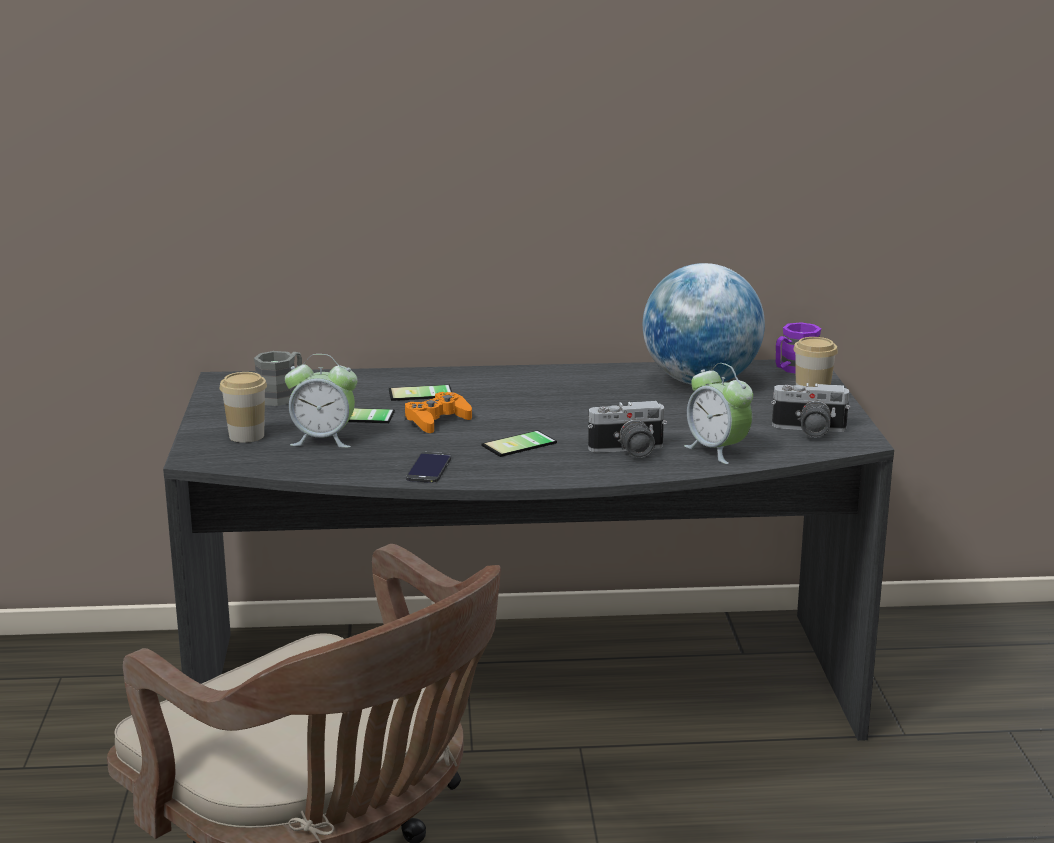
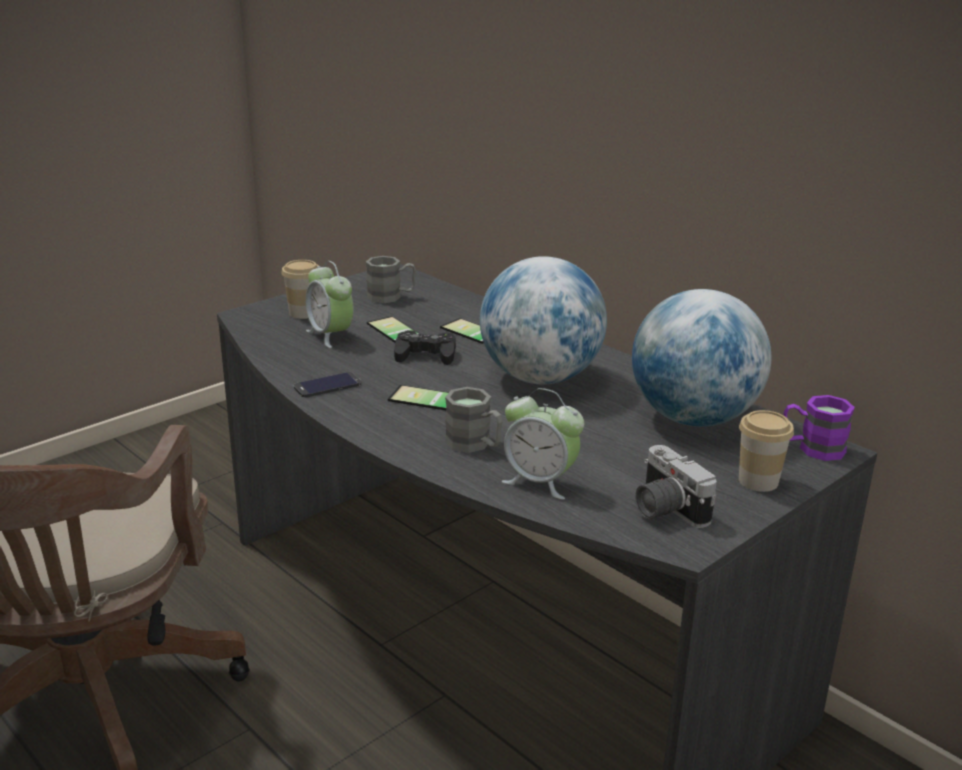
camera: 50 degrees right, 5 degrees up
orange game controller [404,392,472,433] -> black game controller [394,330,456,365]
camera [588,401,667,458] -> grey mug [445,387,503,453]
alarm clock [684,363,753,464] -> alarm clock turned 75 degrees counterclockwise [502,388,584,499]
none -> globe [480,256,607,385]

